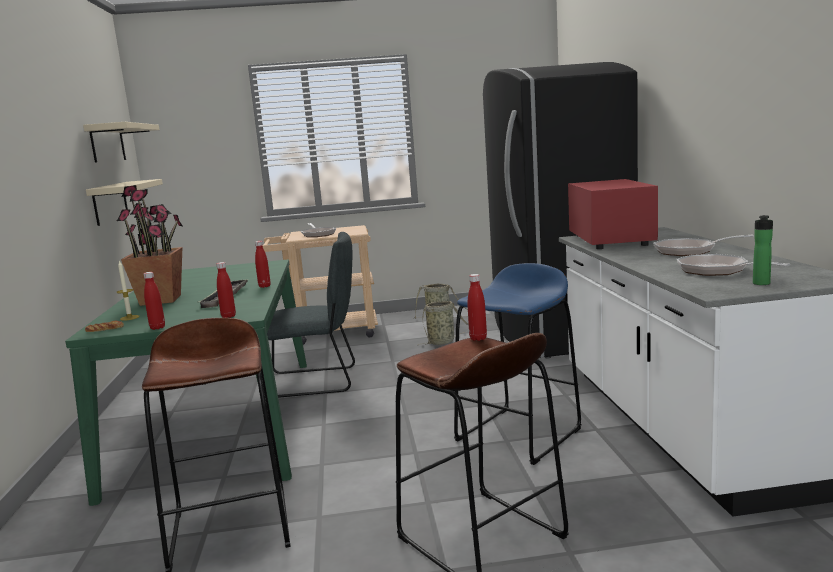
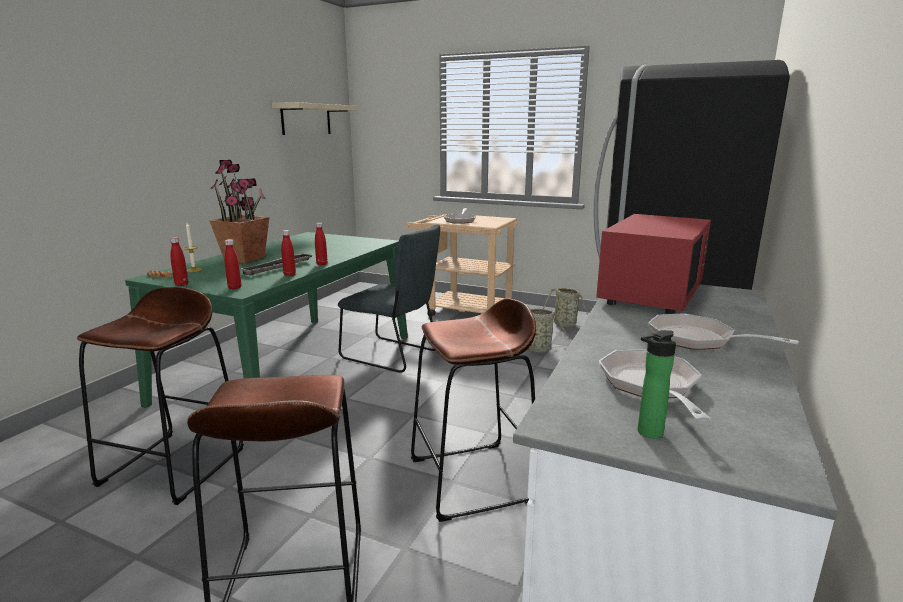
camera: 30 degrees right, 5 degrees up
beige shelf [86,179,163,226] -> none
blue stool [454,263,582,465] -> brown stool [411,298,536,522]
red bottle [467,274,487,341] -> red bottle moved to [281,230,296,276]

